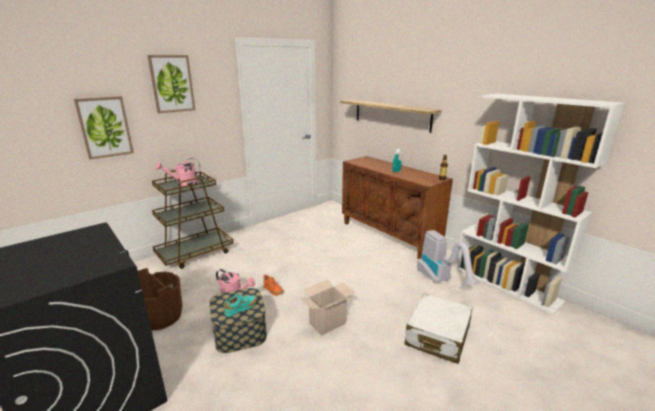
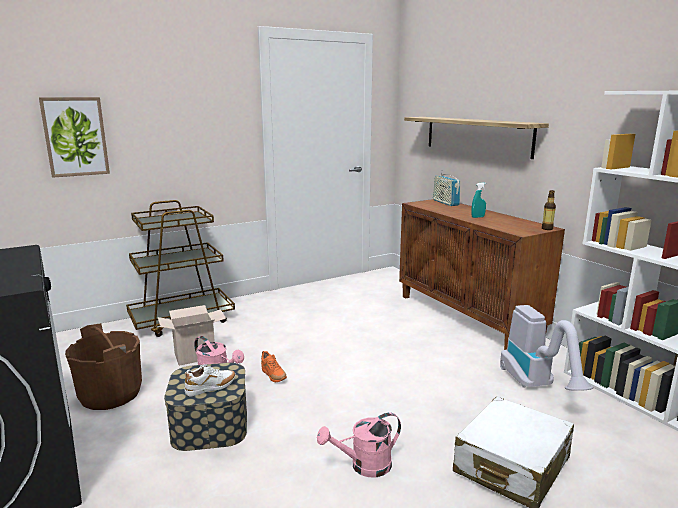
camera: 10 degrees right, 5 degrees down
picture [147,55,195,113] -> none
pink watering can [155,158,200,186] -> pink watering can moved to [317,412,401,477]
turquoise shoe [224,294,257,317] -> white shoe [185,364,236,397]
cardboard box [300,279,355,336] -> cardboard box moved to [158,305,226,366]
none -> radio [433,170,460,206]

